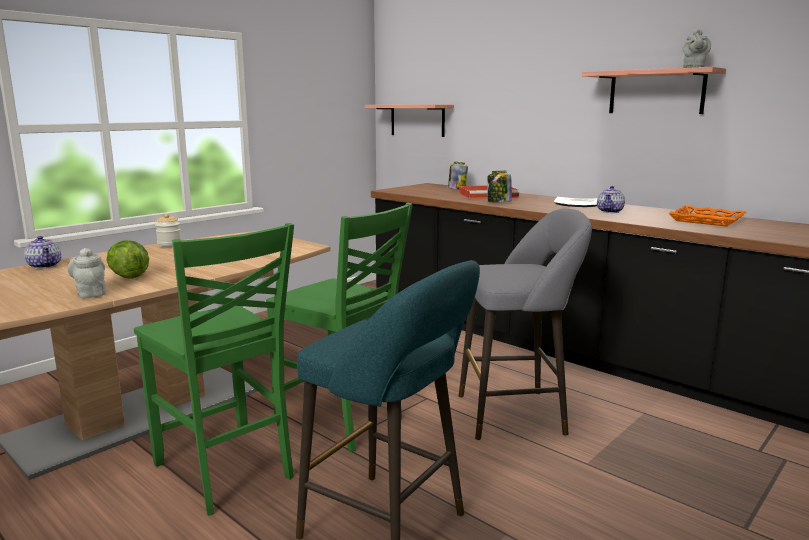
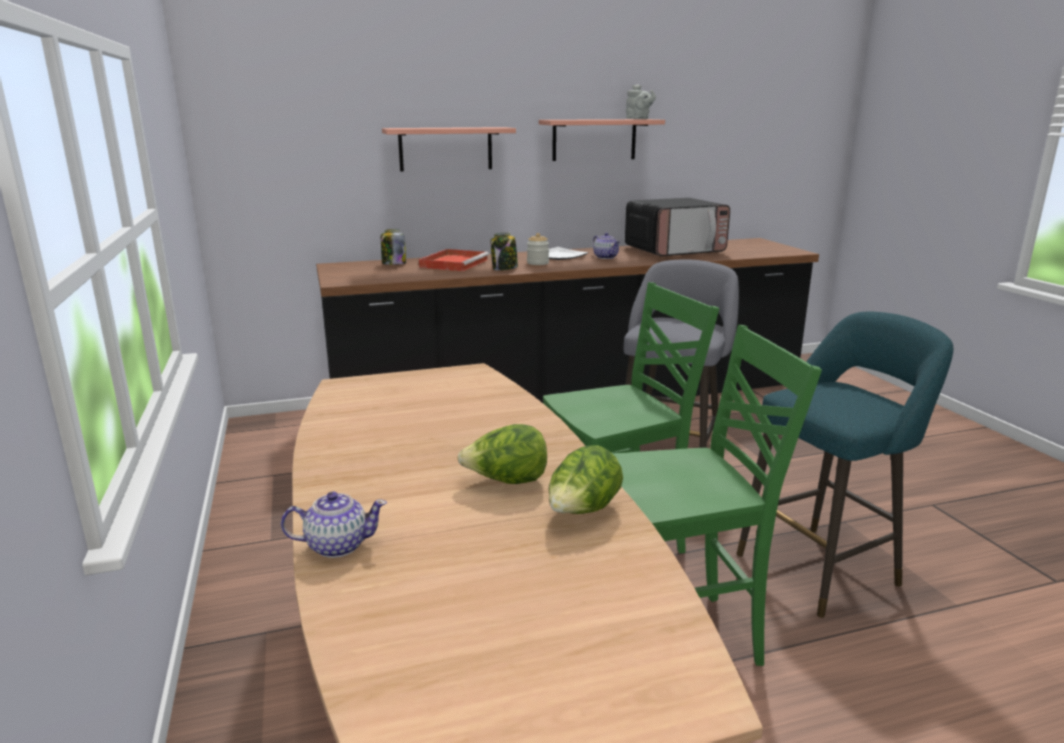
camera: 60 degrees left, 5 degrees up
grey teapot [68,248,106,298] -> lettuce [548,445,623,514]
jar [155,214,182,247] -> jar moved to [527,233,549,265]
shelf [365,105,454,137] -> shelf moved to [382,127,516,172]
orange tray [668,206,747,227] -> microwave [625,198,730,256]

